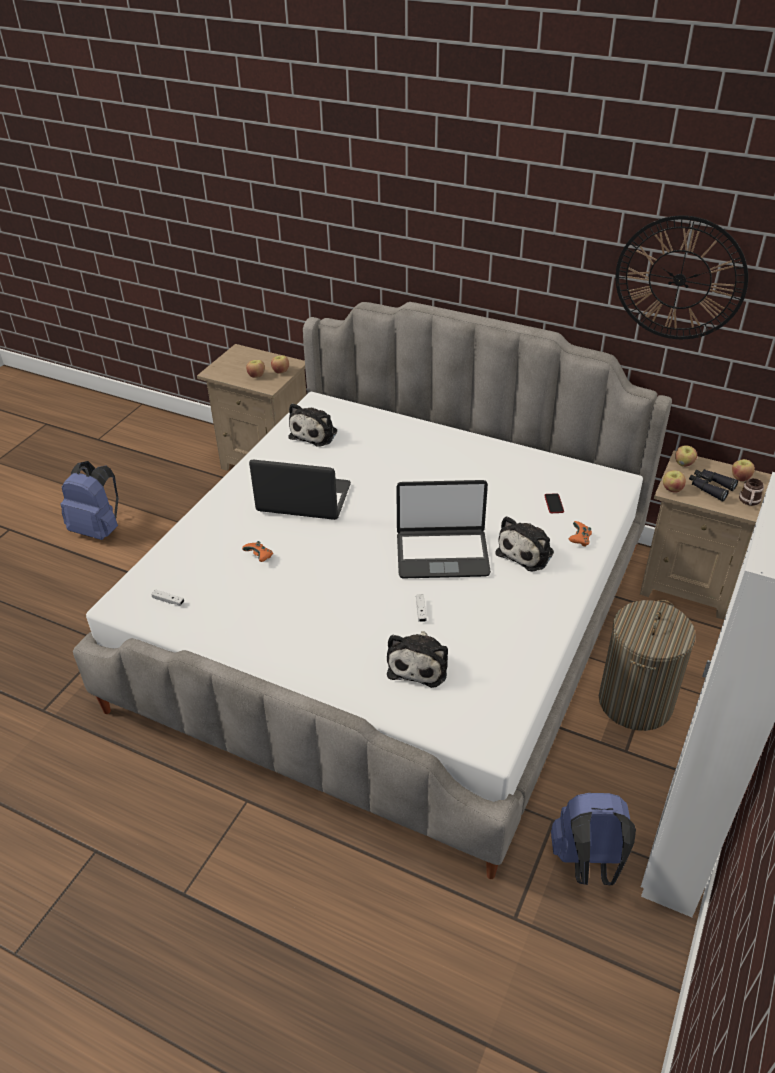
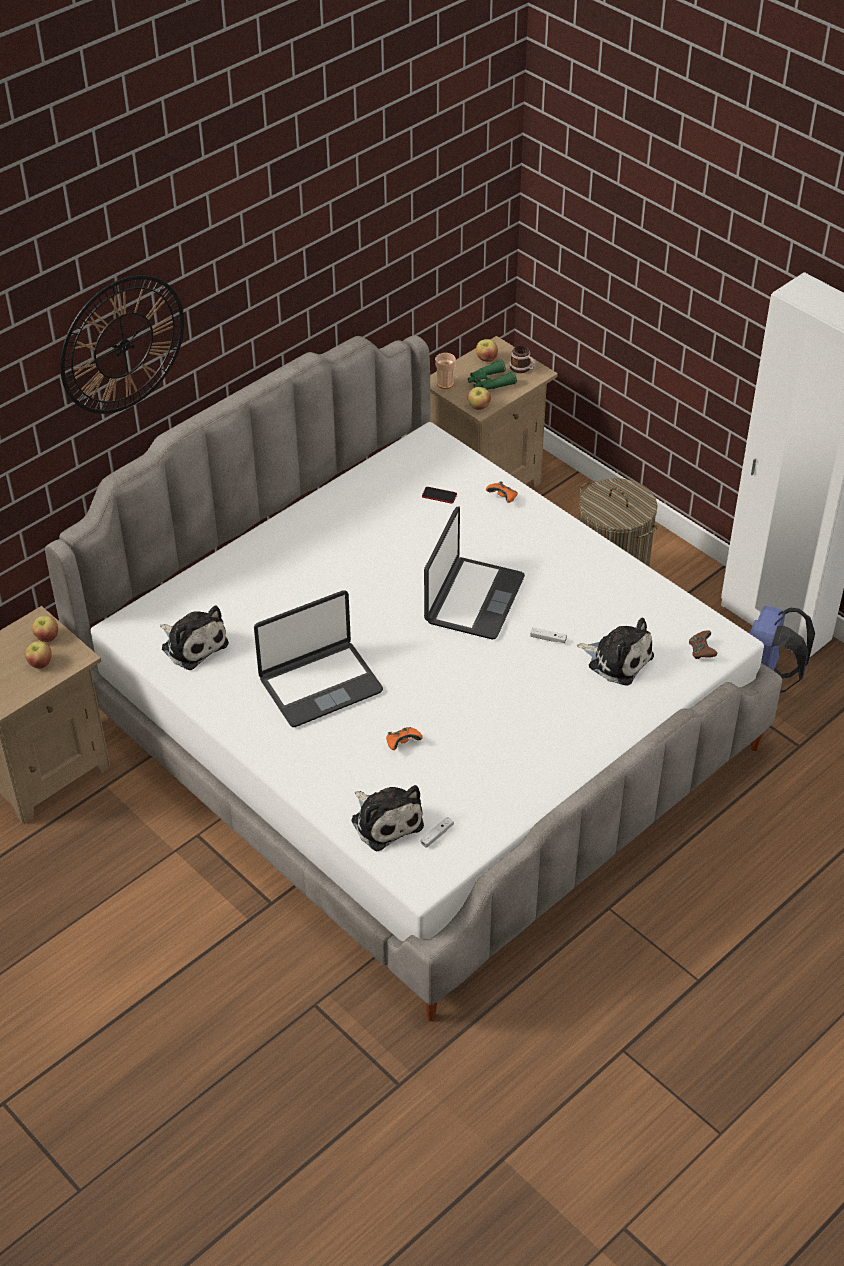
camera: 70 degrees left, 5 degrees up
blue backpack [61,461,119,540] -> none
laptop [249,460,351,520] -> laptop turned 150 degrees counterclockwise [254,590,383,727]
plush toy [495,516,554,572] -> plush toy moved to [351,785,424,851]
wall clock [616,215,748,339] -> wall clock moved to [60,275,184,414]
apple [675,445,697,467] -> cup [435,353,456,389]
black binoculars [689,469,738,501] -> green binoculars [468,360,517,390]
none -> brown game controller [689,630,717,659]

